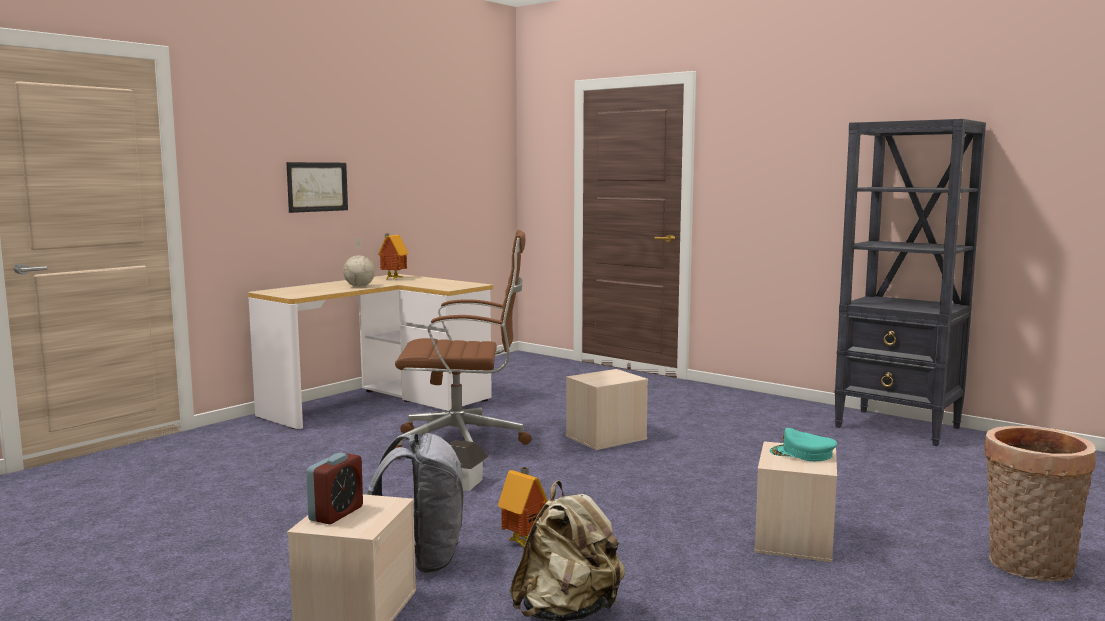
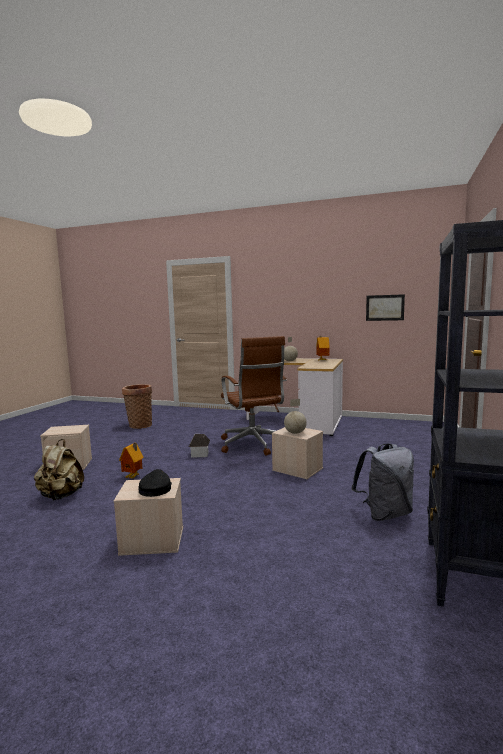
camera: 70 degrees right, 0 degrees up
picture [286,162,348,213] -> picture moved to [366,294,405,321]
alarm clock [306,452,363,524] -> none
grey backpack [366,433,463,574] -> grey backpack moved to [352,443,414,521]
turquoise cap [769,428,837,461] -> black cap [138,469,172,497]
basket [984,426,1096,581] -> basket moved to [122,384,152,429]
none -> globe [284,399,307,434]

